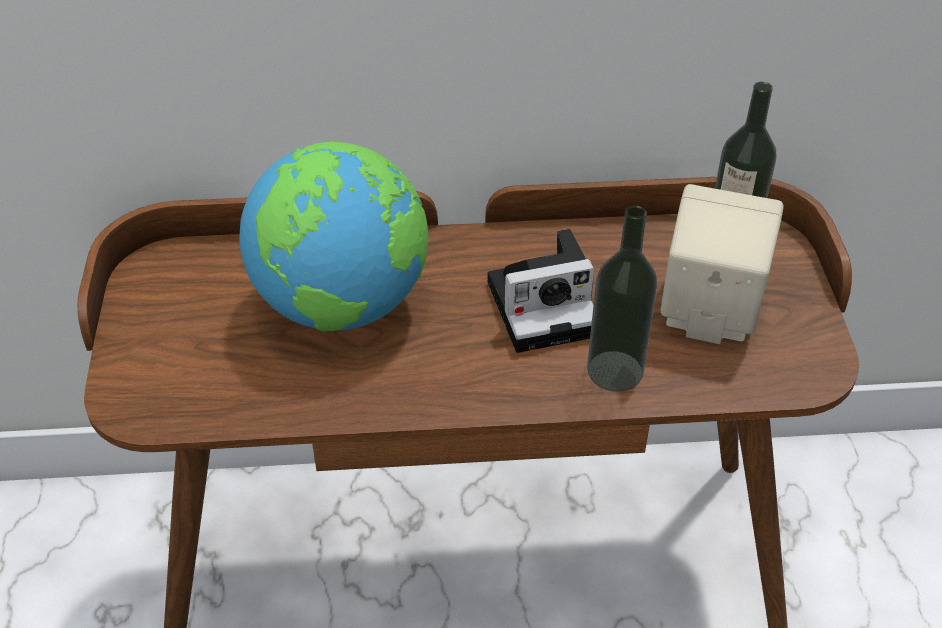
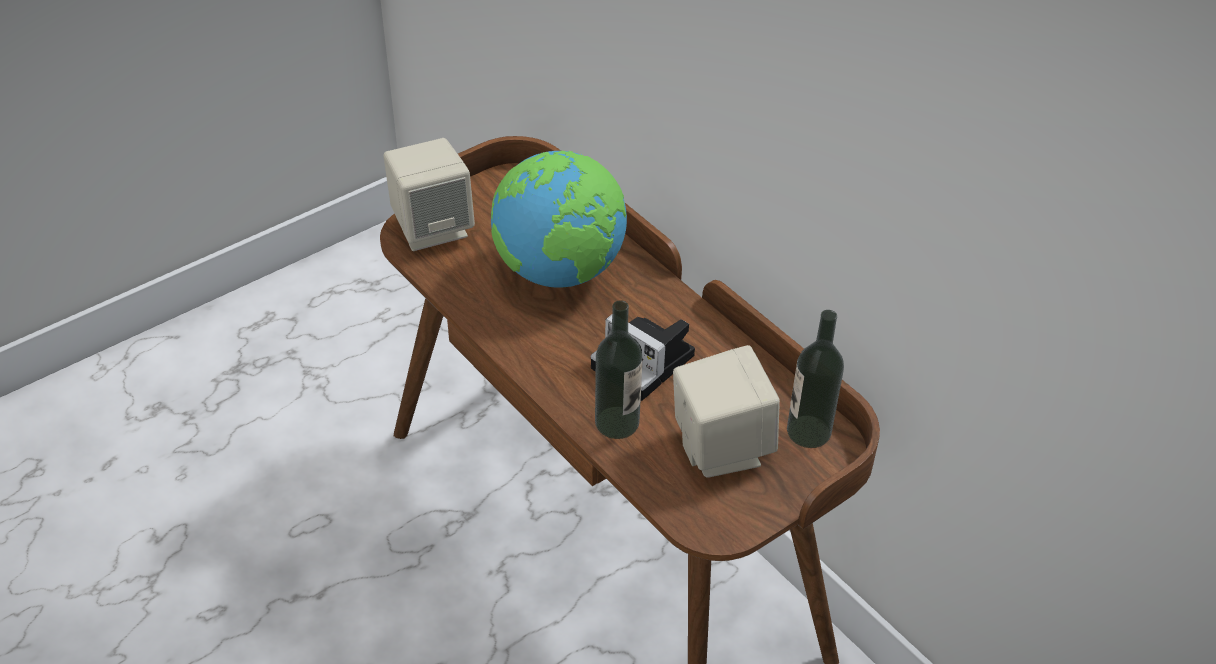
camera: 55 degrees right, 0 degrees up
none -> beige speaker [383,138,475,251]

